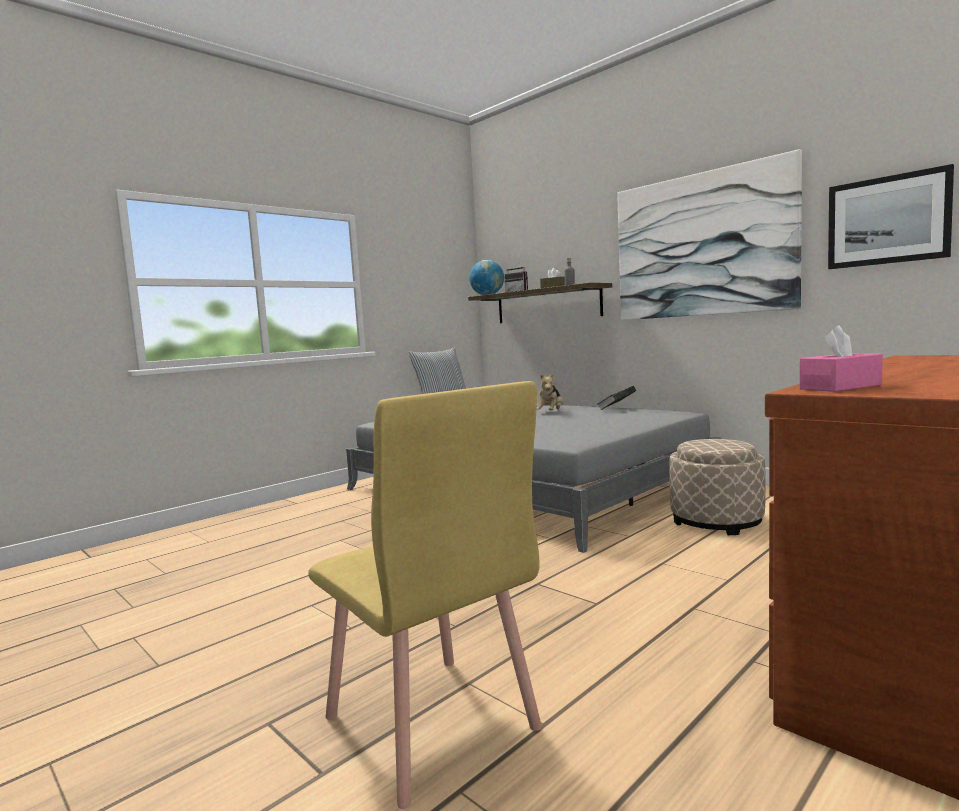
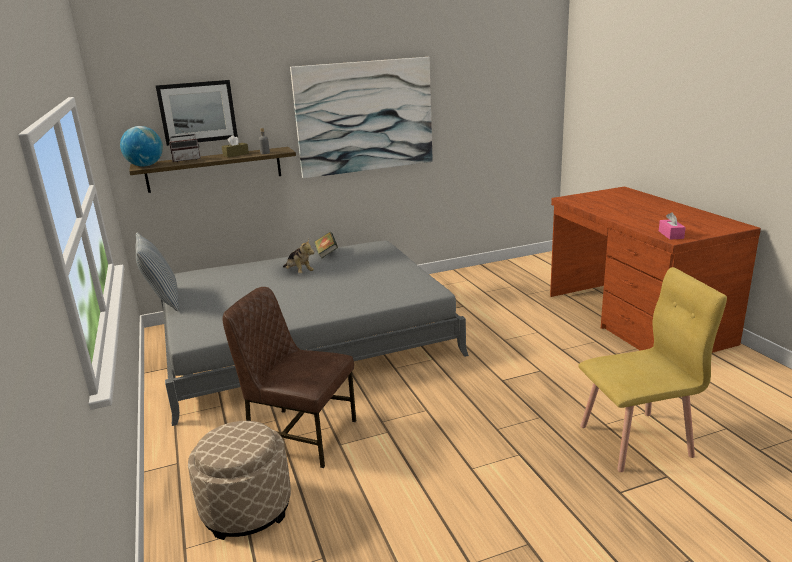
camera: 65 degrees left, 15 degrees up
beige ottoman [669,439,766,535] -> beige ottoman moved to [188,421,291,540]
picture [828,164,954,269] -> picture moved to [155,80,238,146]
none -> brown chair [222,287,356,468]

